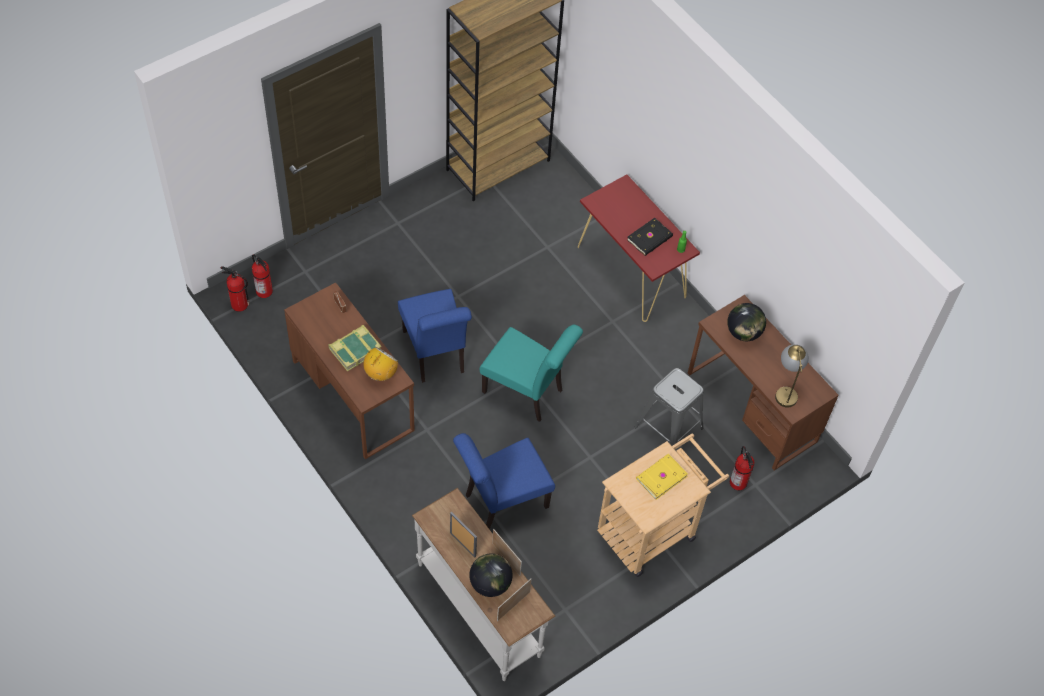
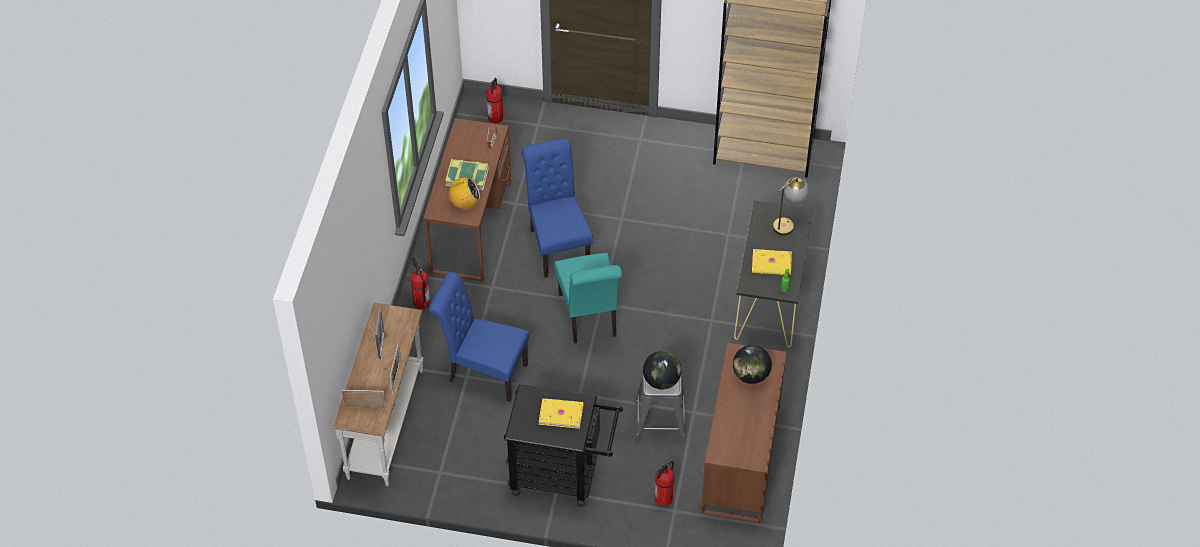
camera: 50 degrees right, 5 degrees down
fire extinguisher [220,266,250,312] -> fire extinguisher moved to [411,257,430,309]
blue chair [398,289,472,383] -> blue chair turned 135 degrees clockwise [522,138,593,278]
globe [469,553,513,597] -> globe moved to [643,351,682,390]
red console table [578,174,700,322] -> black console table [734,200,813,348]
beige cart [597,433,729,577] -> black cart [504,384,623,507]
black book [627,218,673,256] -> yellow book [752,249,792,275]
table lamp [775,344,809,407] -> table lamp moved to [773,177,809,236]

